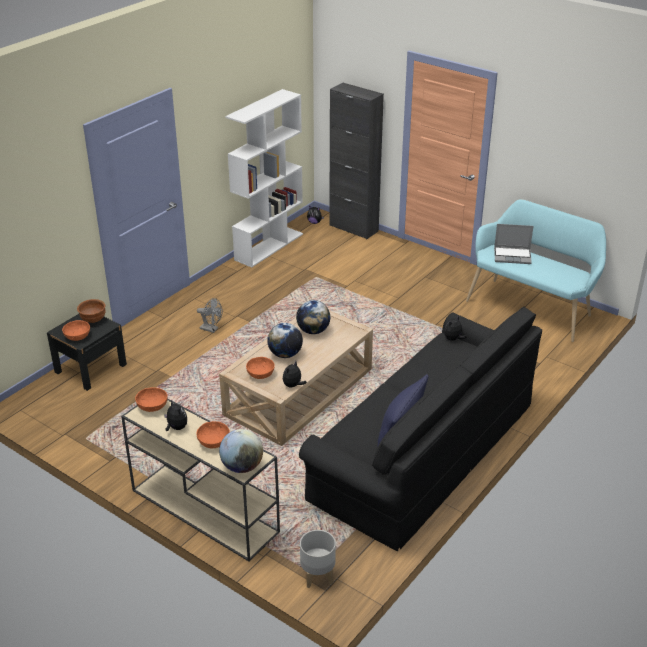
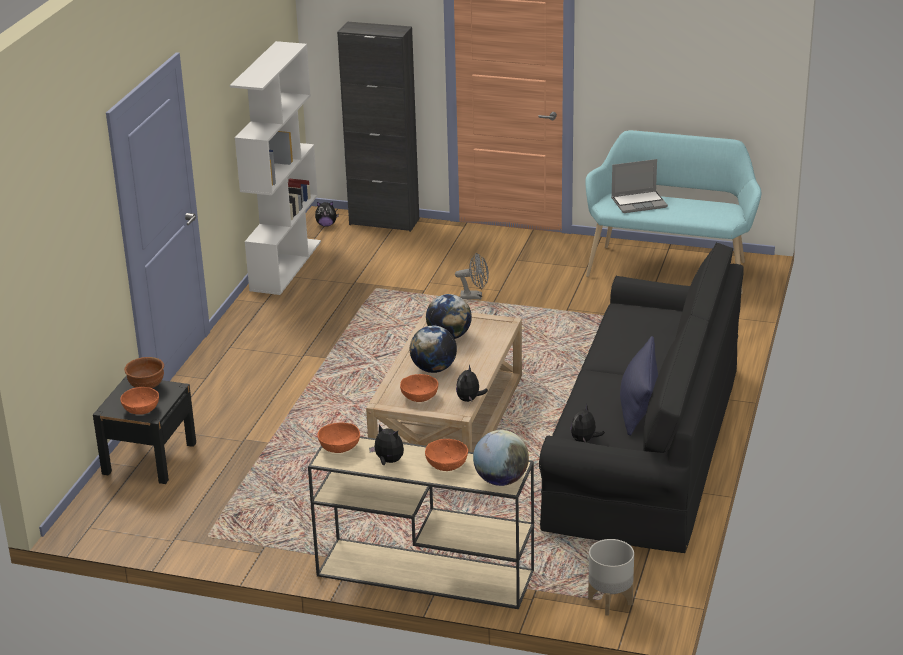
camera: 20 degrees left, 5 degrees down
grey fan [197,298,223,333] -> grey fan moved to [455,253,489,299]
plush toy [444,315,467,341] -> plush toy moved to [571,403,605,442]

